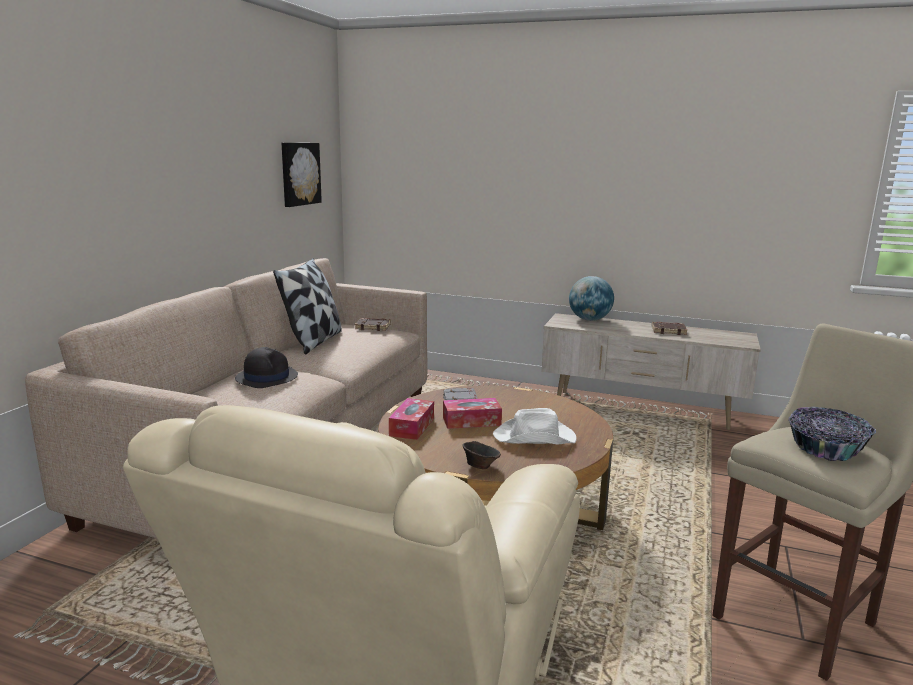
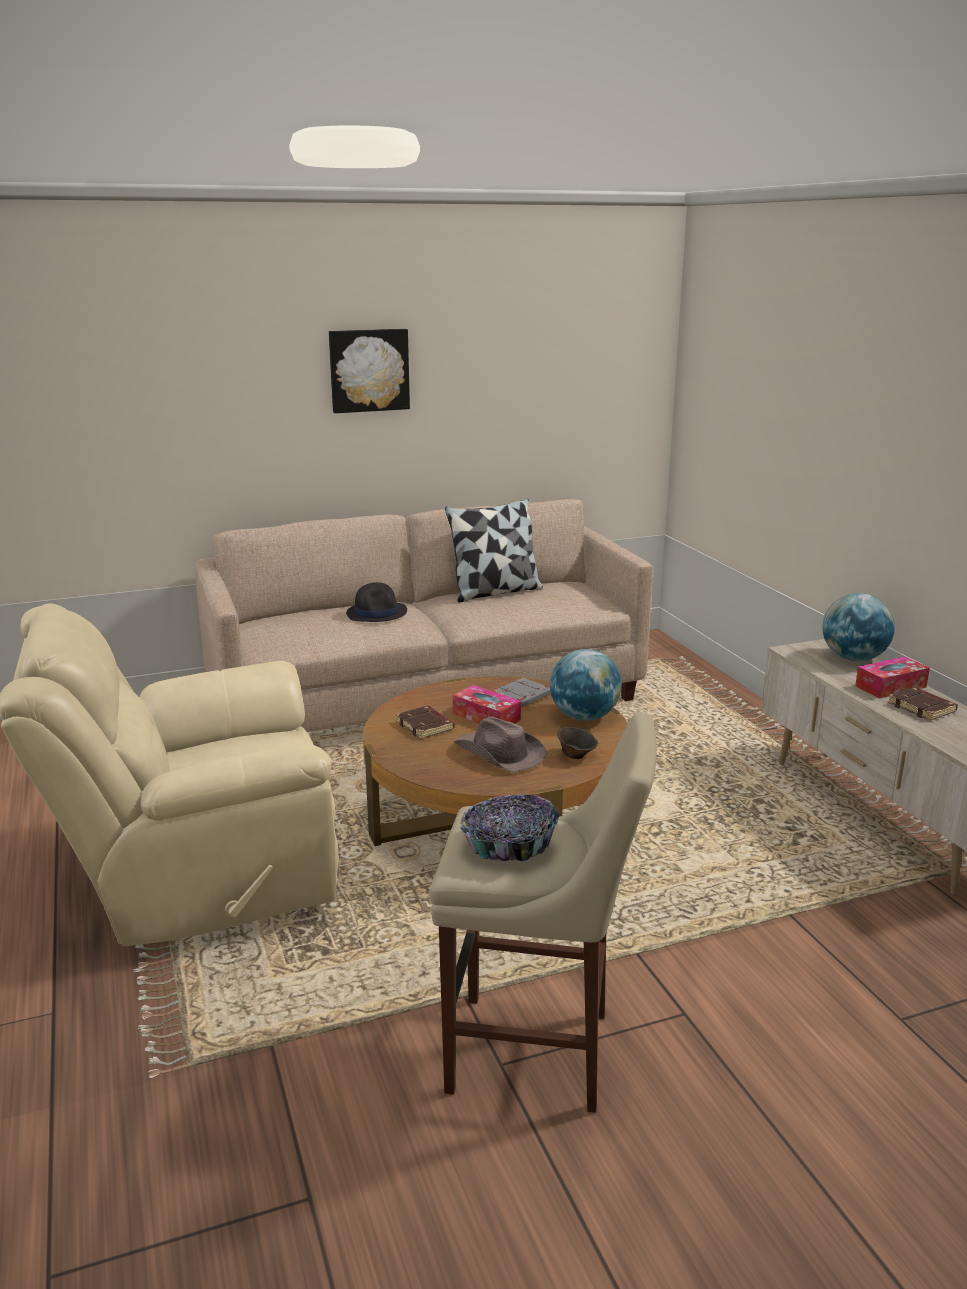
camera: 50 degrees right, 5 degrees up
picture [281,143,322,207] -> picture moved to [329,329,410,413]
brown book [355,318,391,331] -> brown book moved to [396,706,455,739]
tissue box [389,398,434,440] -> tissue box moved to [855,656,930,698]
brown bowl [462,441,501,469] -> brown bowl moved to [557,727,598,759]
white hat [493,408,577,444] -> brown hat [454,717,546,773]
none -> globe [550,649,622,721]

